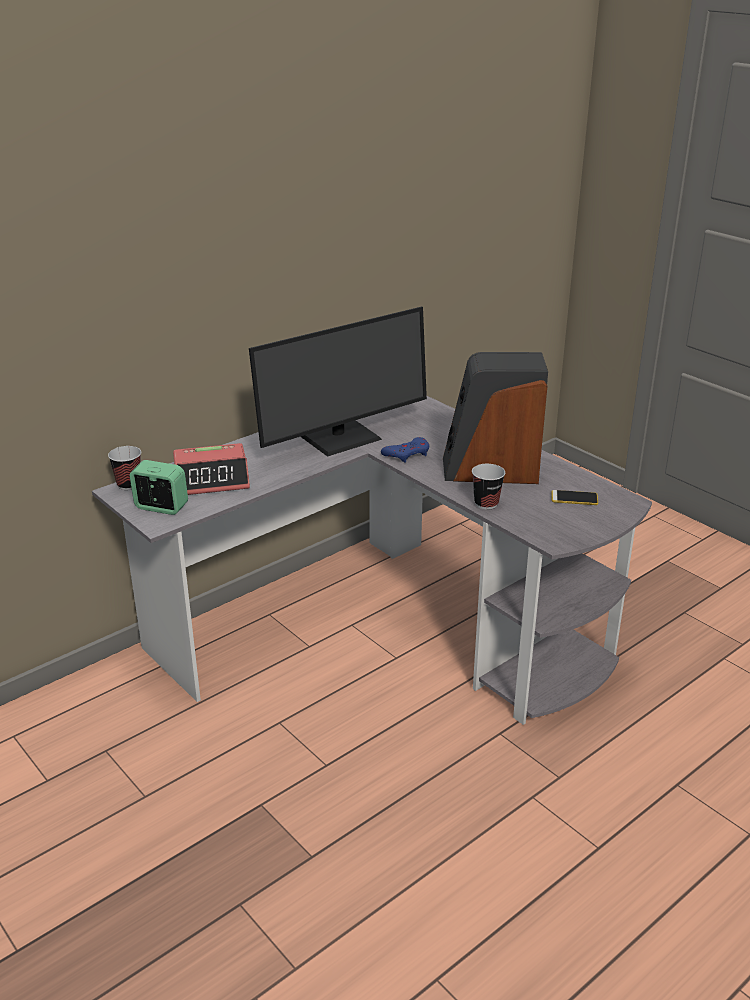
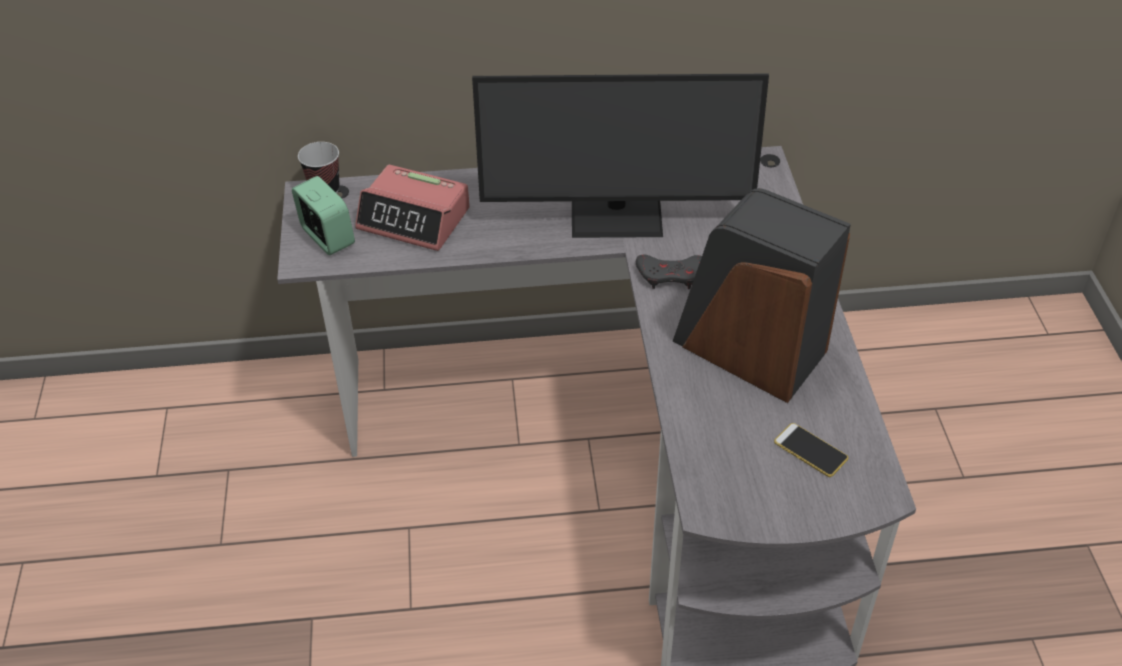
camera: 35 degrees right, 15 degrees up
blue game controller [381,437,429,463] -> grey game controller [636,255,702,289]
cup [472,464,505,510] -> none

